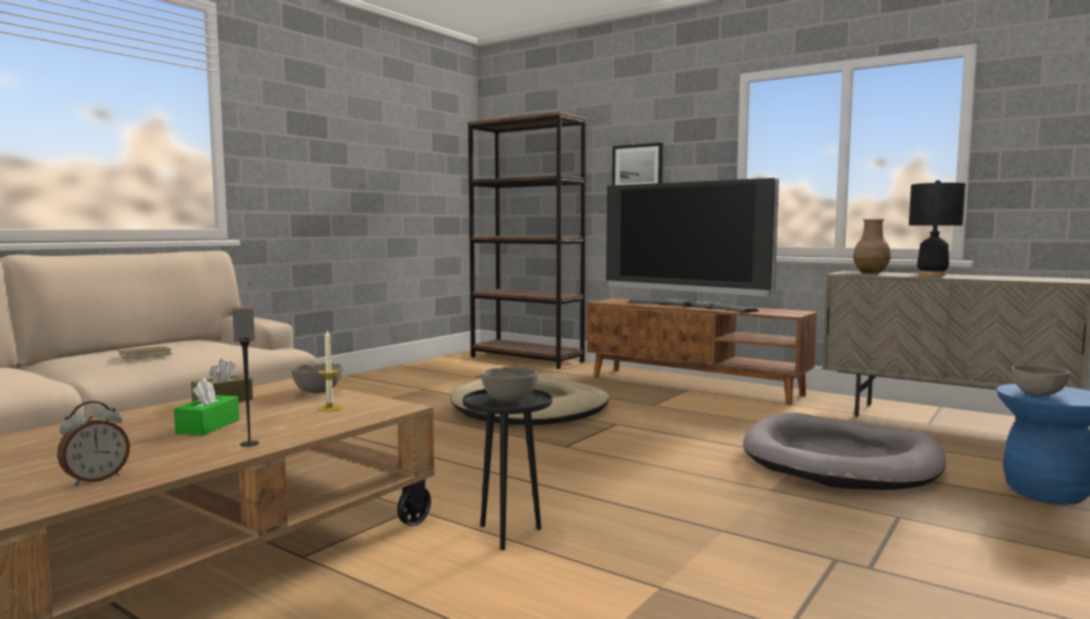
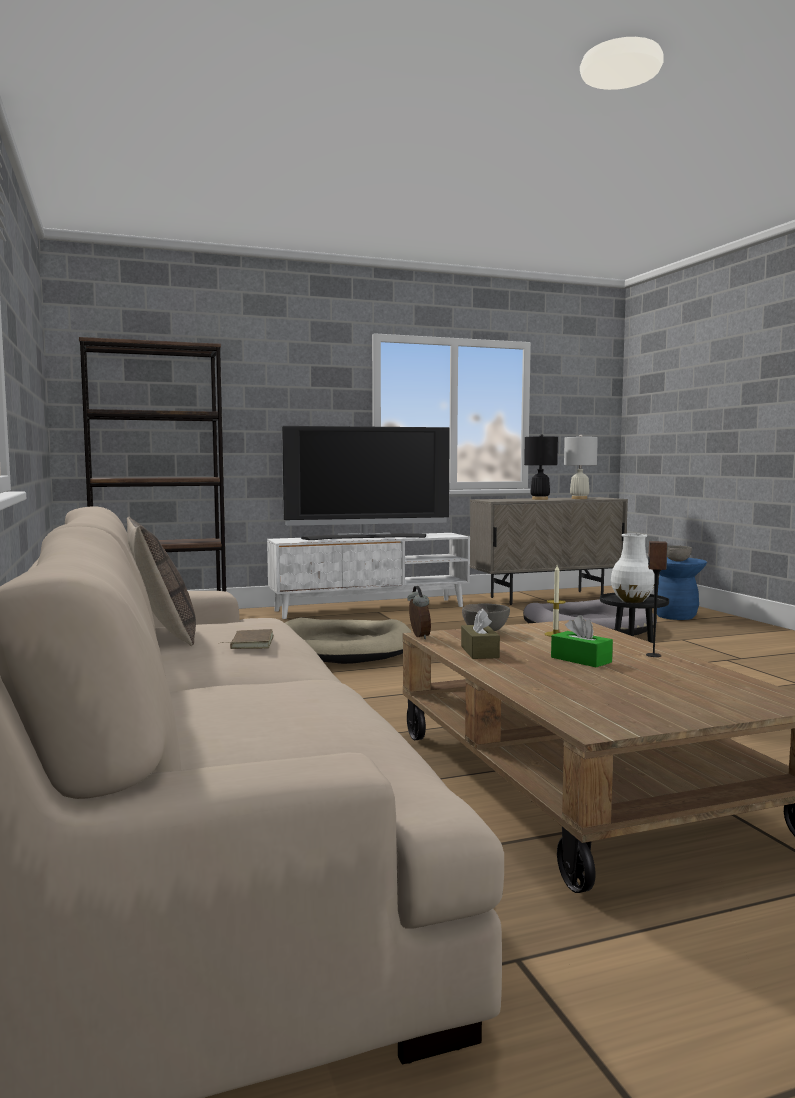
camera: 55 degrees left, 0 degrees up
alarm clock [57,401,130,486] -> alarm clock moved to [407,586,431,639]
grey bowl [481,367,538,402] -> white vase [611,534,655,603]
brown tv stand [587,298,817,405] -> white tv stand [267,533,470,619]
picture [612,143,663,185] -> none
brown vase [853,219,891,273] -> none
none -> pillow [127,517,196,646]
none -> white table lamp [564,435,598,499]

